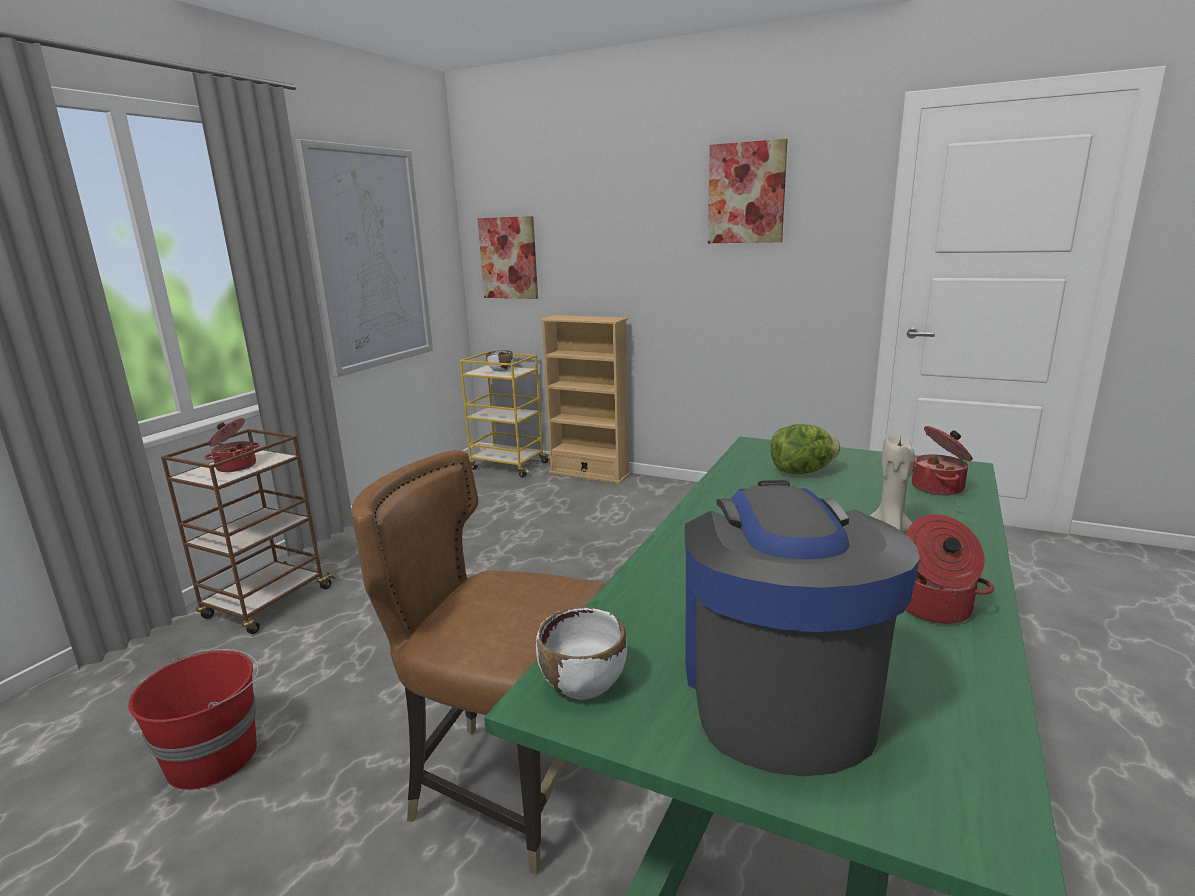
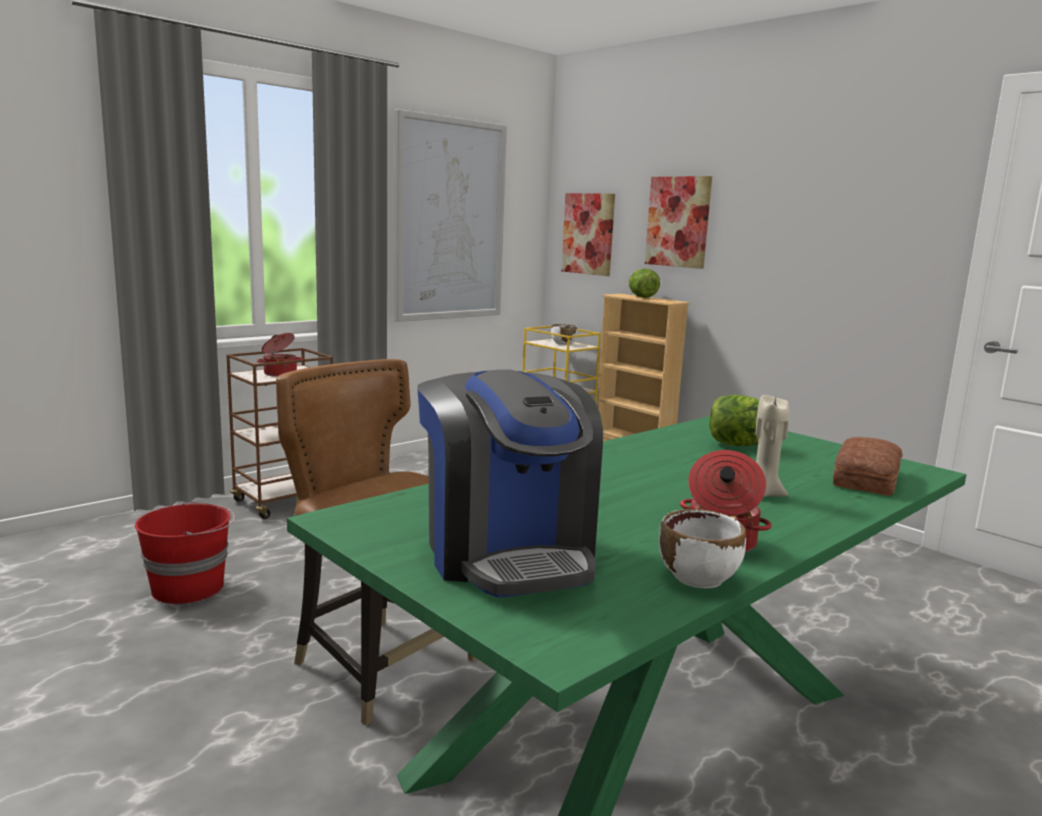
camera: 20 degrees right, 5 degrees down
white bowl [536,607,627,699] -> white bowl moved to [659,509,746,588]
coffee machine [685,480,920,776] -> coffee machine turned 135 degrees clockwise [417,369,603,598]
picture [708,139,788,243] -> picture moved to [645,176,712,269]
cooking pot [912,426,973,496] -> bread [833,437,903,496]
none -> lettuce [629,268,660,298]

